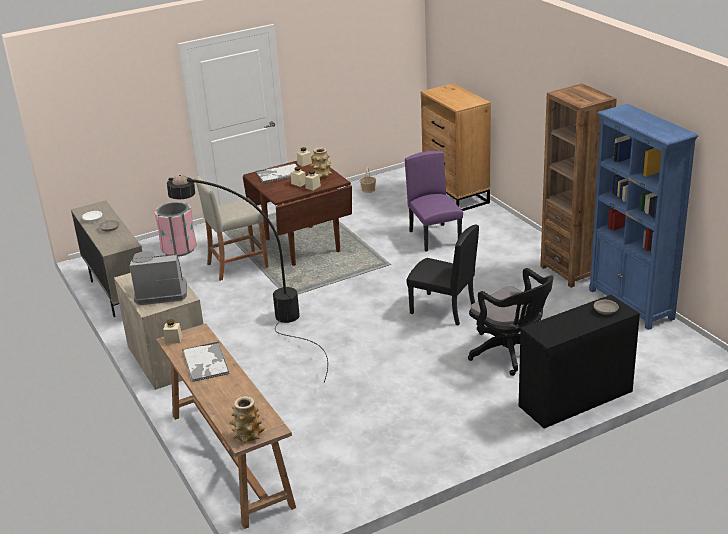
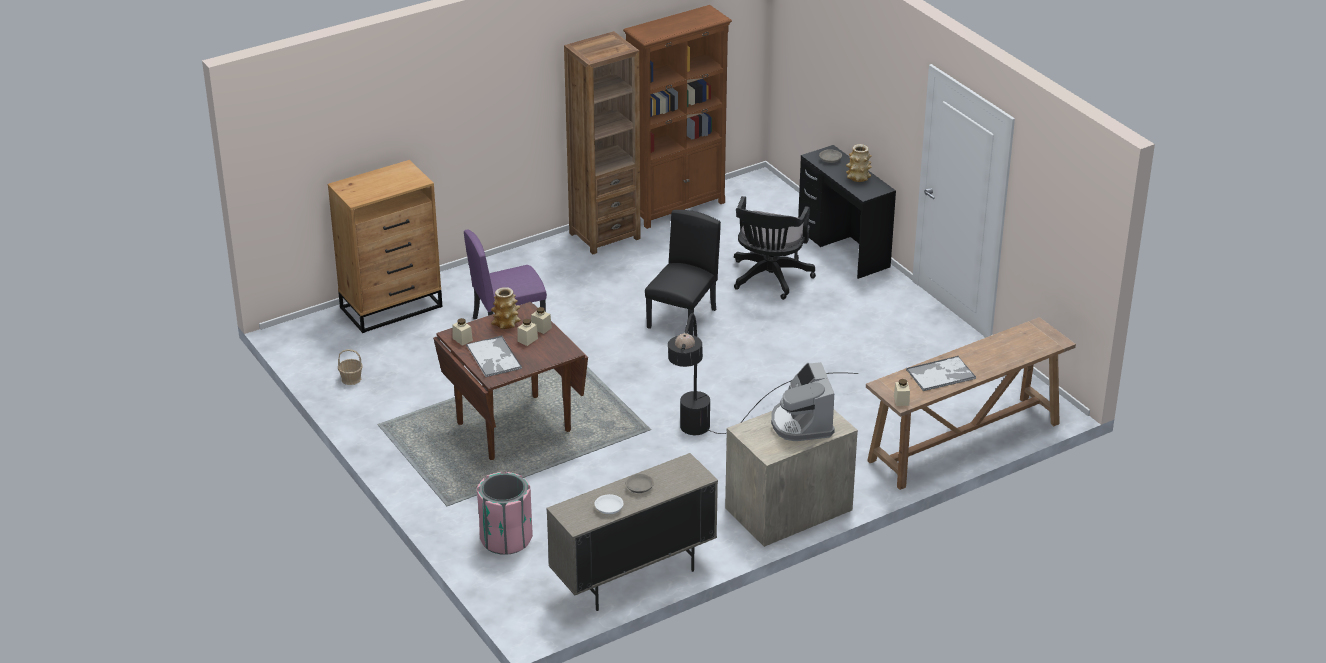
camera: 95 degrees left, 5 degrees up
beige stool [195,176,268,281] -> none
vase [229,396,265,443] -> vase moved to [846,144,872,182]
black office chair [468,268,554,376] -> black office chair turned 150 degrees clockwise [734,196,816,300]
blue bookcase [589,104,698,330] -> brown bookcase [623,5,732,229]

